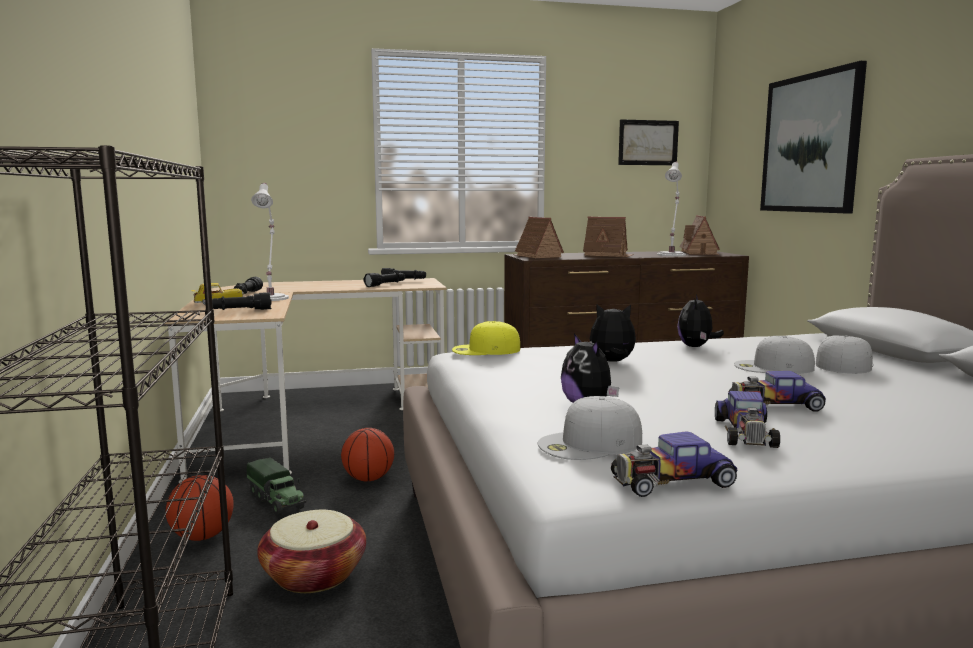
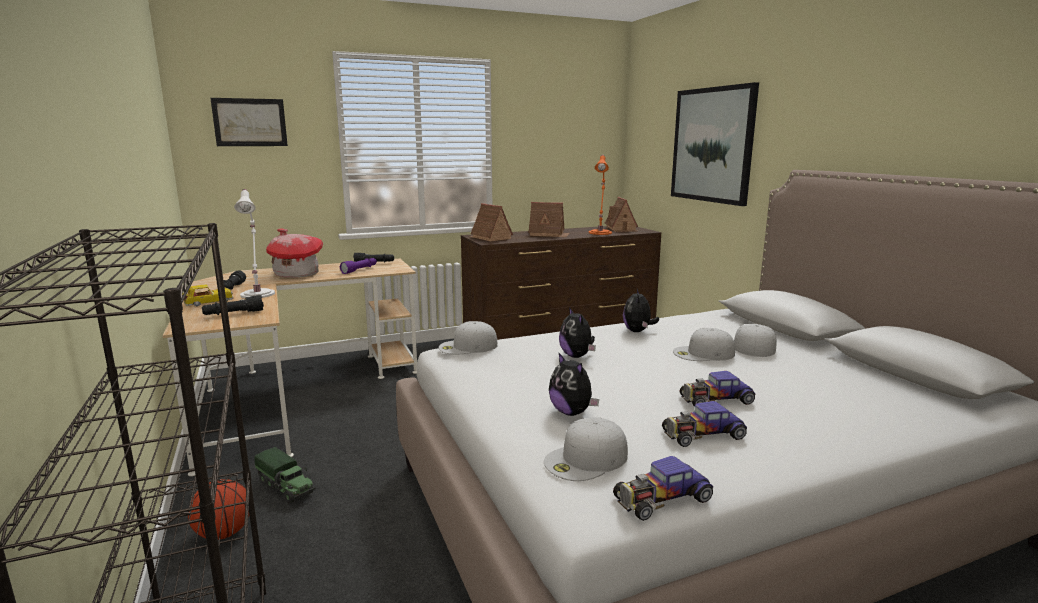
camera: 10 degrees left, 5 degrees up
basket [257,510,366,593] -> none
basketball [341,428,394,482] -> none
black flashlight [363,272,406,287] -> purple flashlight [340,258,377,274]
yellow cap [452,321,520,355] -> white cap [439,321,497,355]
plush toy [590,305,636,362] -> plush toy turned 105 degrees counterclockwise [559,307,596,358]
picture [618,119,679,165] -> picture moved to [210,98,288,146]
white table lamp [657,162,686,256] -> orange table lamp [589,155,612,235]
toy car [715,391,780,448] -> toy car turned 75 degrees clockwise [662,401,747,447]
none -> toy house [266,228,323,278]

